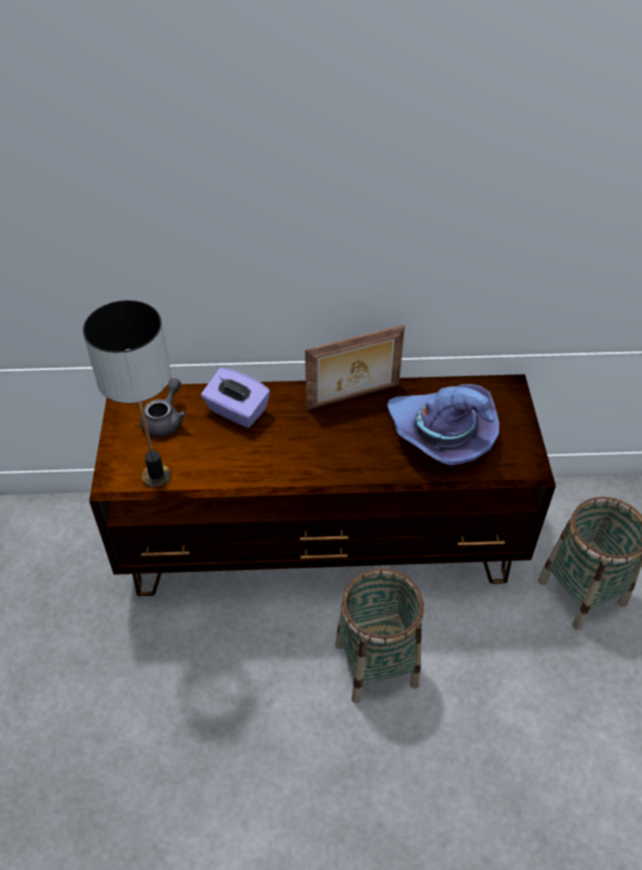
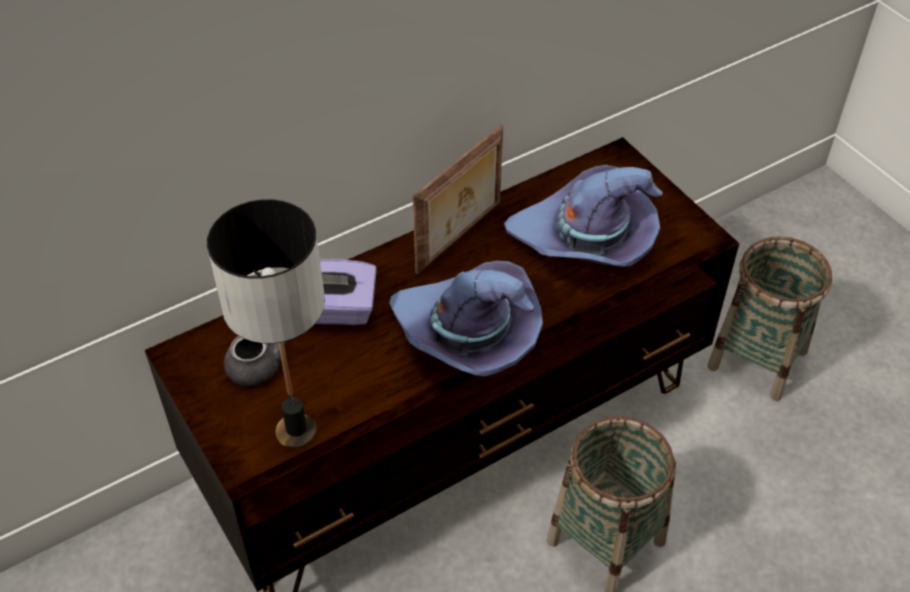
camera: 30 degrees left, 0 degrees up
none -> purple hat [389,261,543,377]

